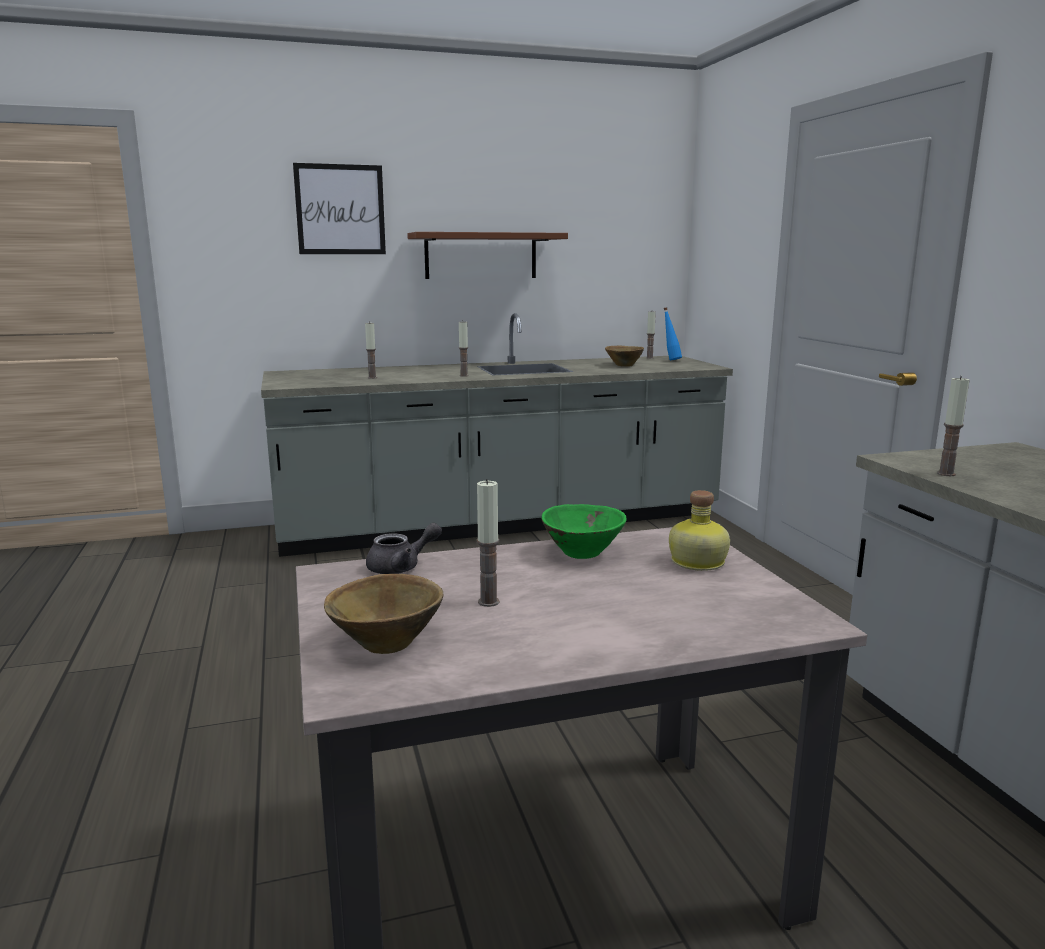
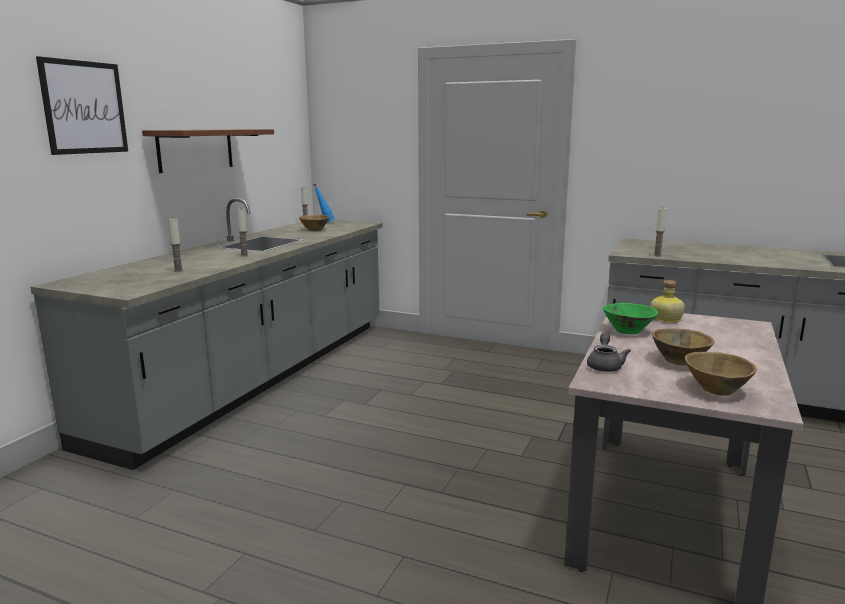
camera: 50 degrees left, 0 degrees up
candle [477,479,500,607] -> brown bowl [652,329,714,366]

